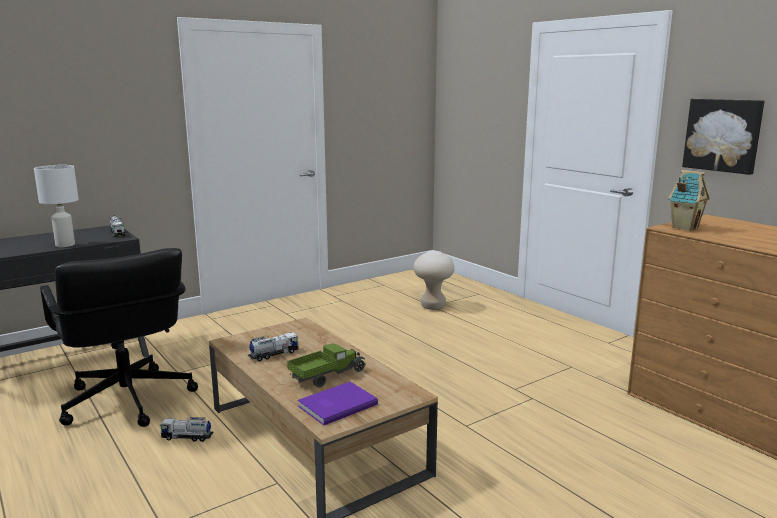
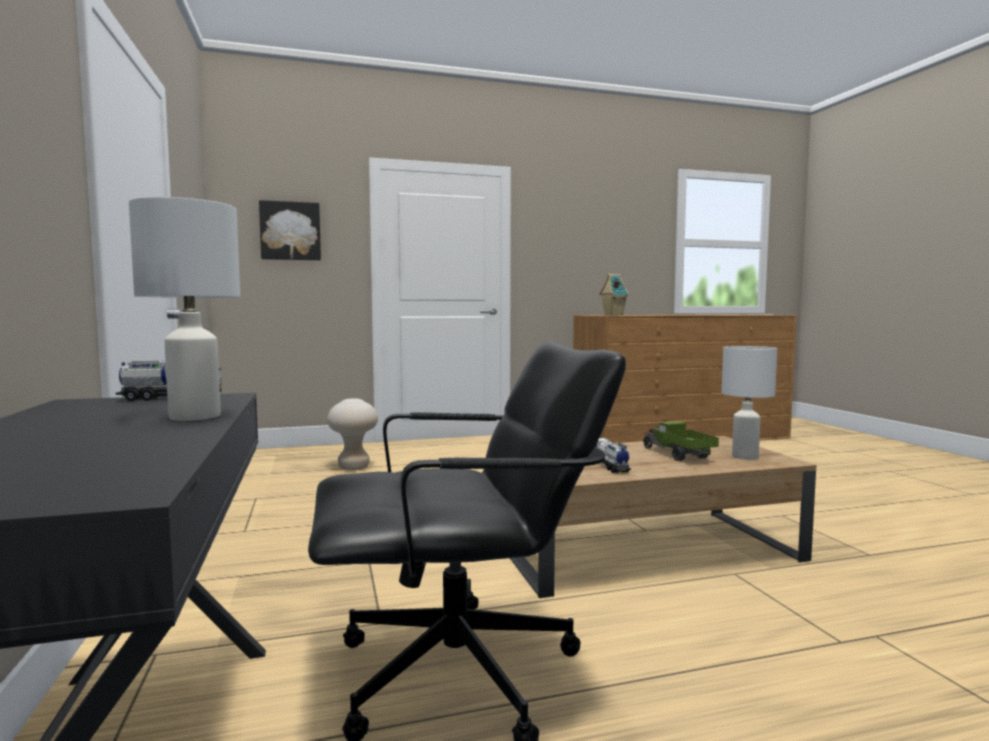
camera: 70 degrees left, 10 degrees down
toy truck [161,417,214,442] -> none
purple book [298,382,378,425] -> white table lamp [722,346,777,459]
picture [682,99,765,175] -> picture moved to [259,200,321,260]

